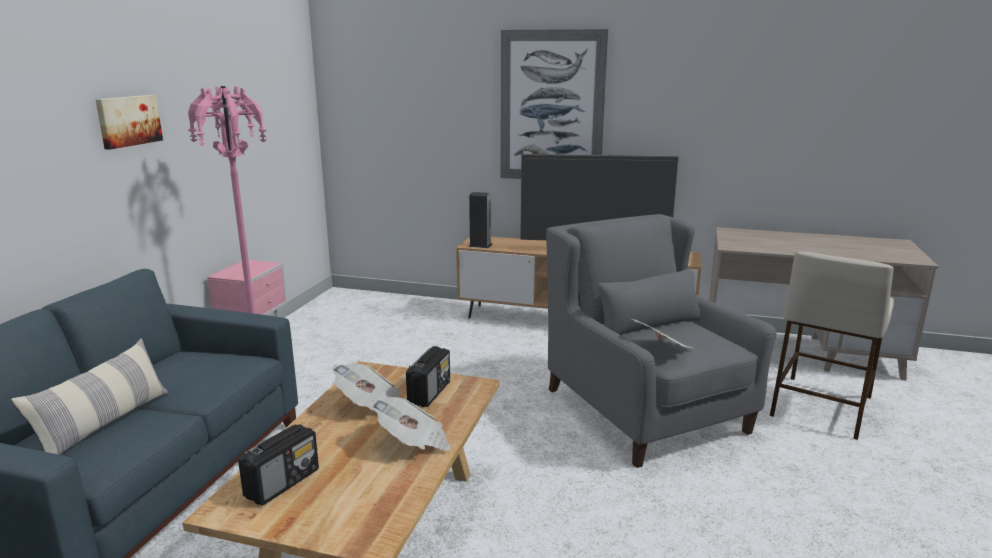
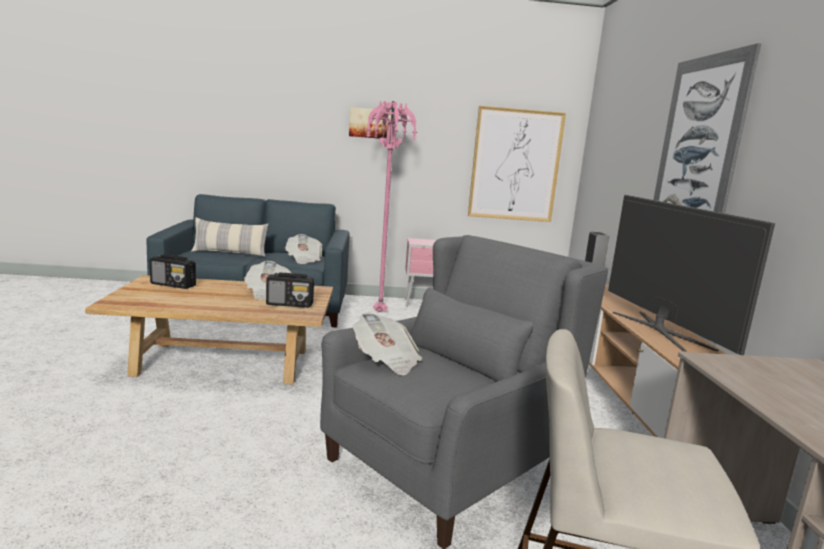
camera: 70 degrees right, 5 degrees down
newspaper [371,397,451,450] -> newspaper moved to [285,234,322,264]
none -> picture [468,106,566,222]

